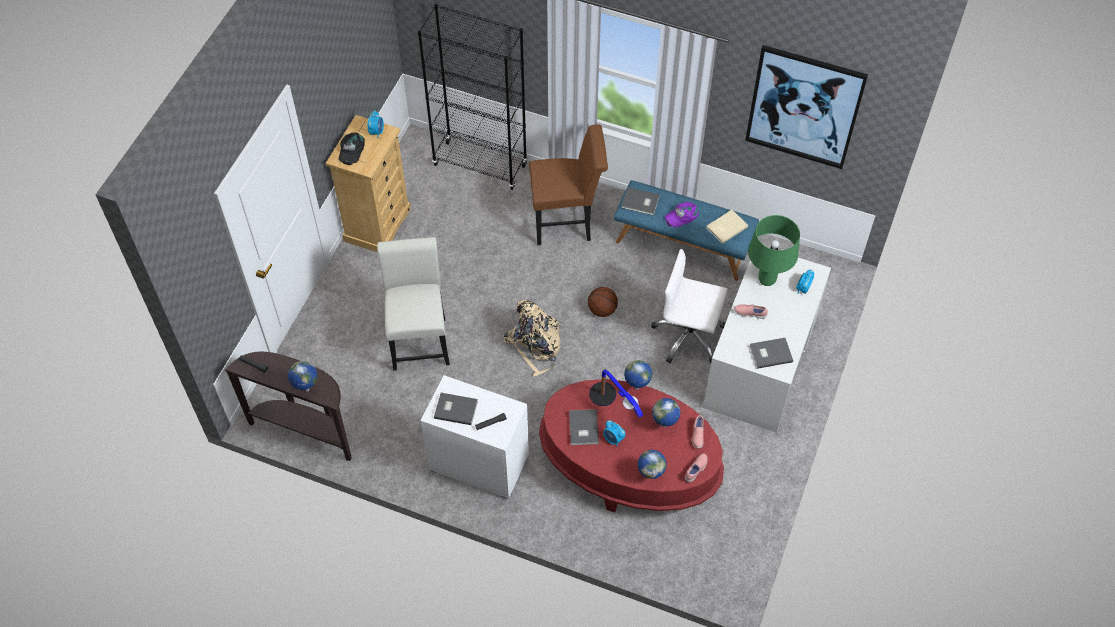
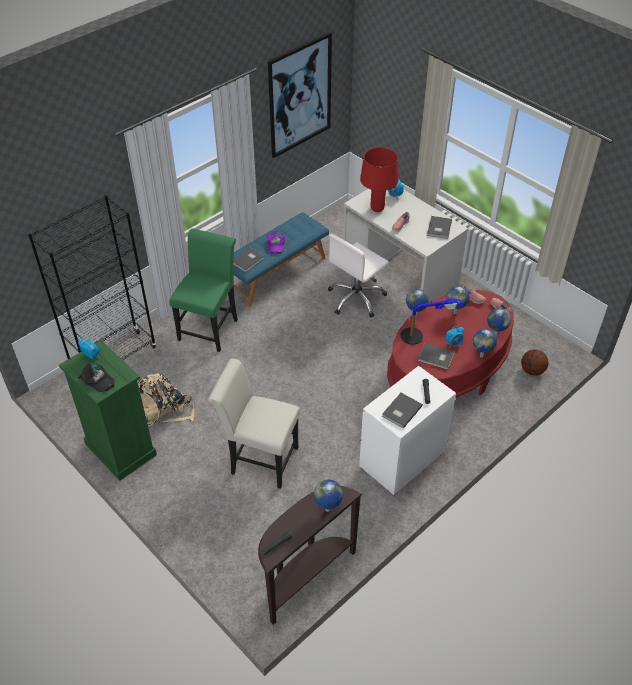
camera: 65 degrees left, 10 degrees down
beige dresser [326,115,411,253] -> green dresser [59,340,157,481]
beige backpack [504,300,561,377] -> beige backpack moved to [138,373,194,426]
brown chair [529,124,608,245] -> green chair [169,229,238,352]
basketball [588,287,618,317] -> basketball moved to [521,349,549,376]
beige book [707,210,748,244] -> none
green table lamp [748,215,800,286] -> red table lamp [360,147,399,212]
none -> globe [473,329,497,358]

